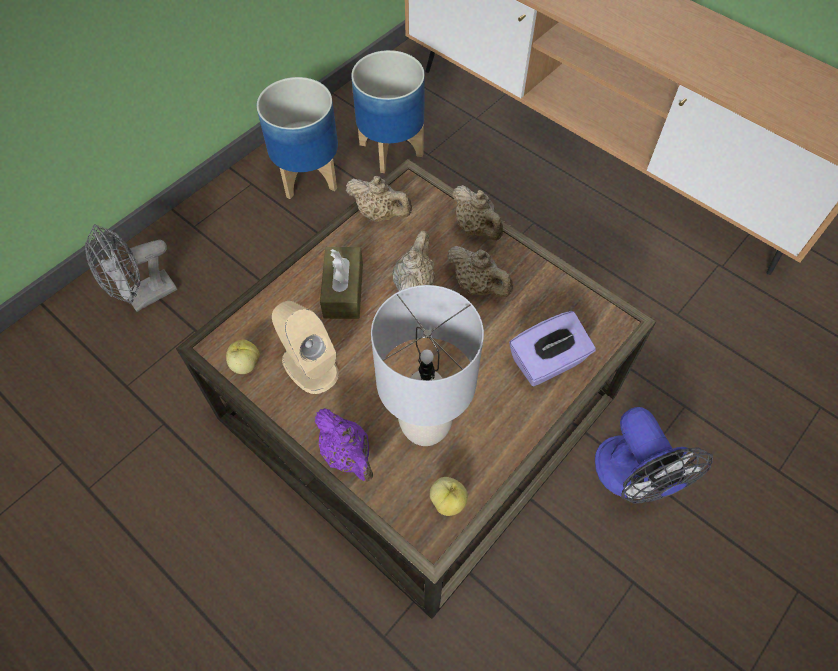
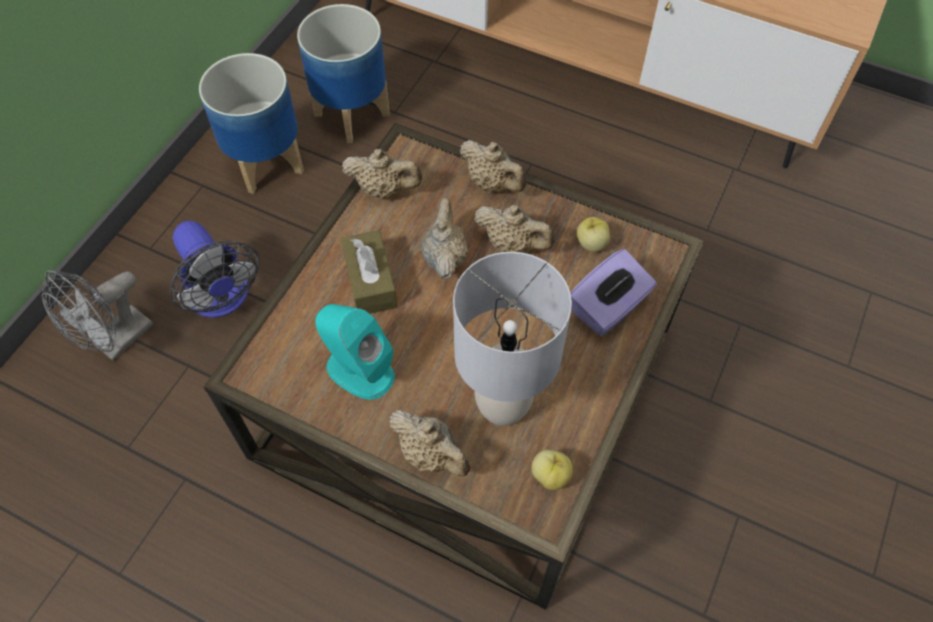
camera: 15 degrees left, 0 degrees up
apple [226,340,260,374] -> apple moved to [577,217,610,252]
beige speaker [272,301,339,394] -> turquoise speaker [315,304,395,400]
purple teapot [315,408,373,482] -> beige teapot [389,410,470,476]
fan [595,407,713,504] -> fan moved to [170,221,260,318]

